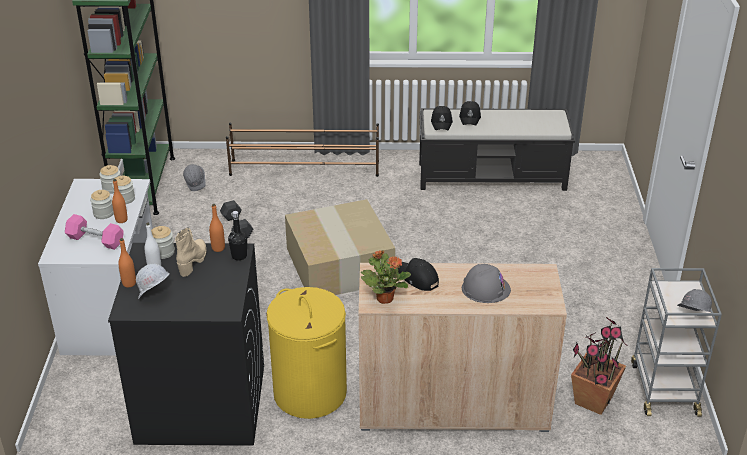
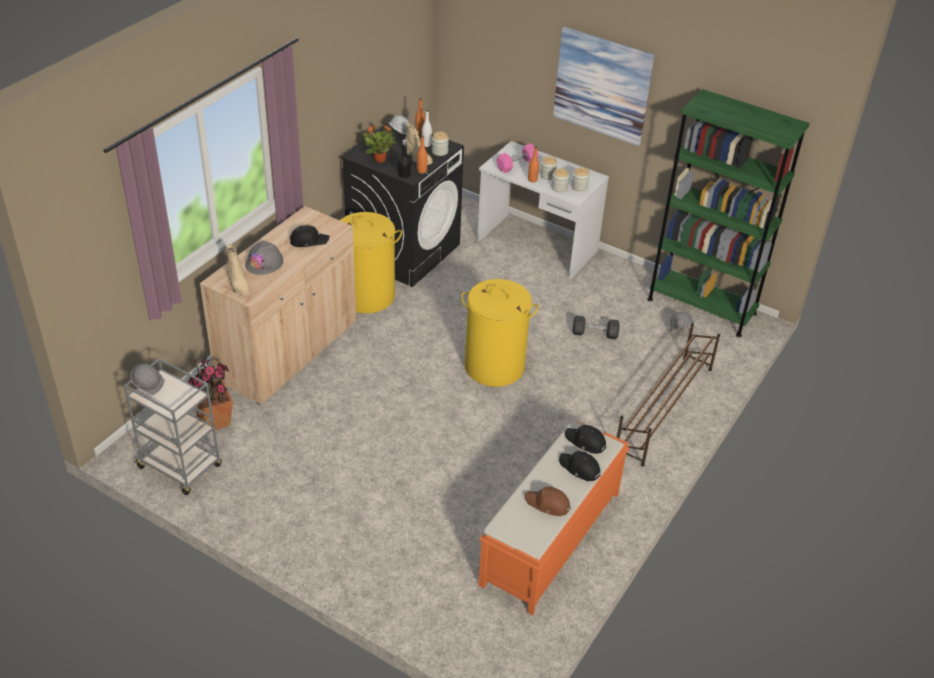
camera: 120 degrees right, 5 degrees up
cardboard box [285,199,395,295] -> yellow laundry basket [461,279,539,387]
potted plant [361,250,411,304] -> potted plant moved to [363,125,396,163]
black bench [419,108,575,191] -> orange bench [478,421,629,615]
none -> beige boot [227,244,250,295]
none -> brown cap [525,487,571,516]
none -> picture [553,27,655,146]

